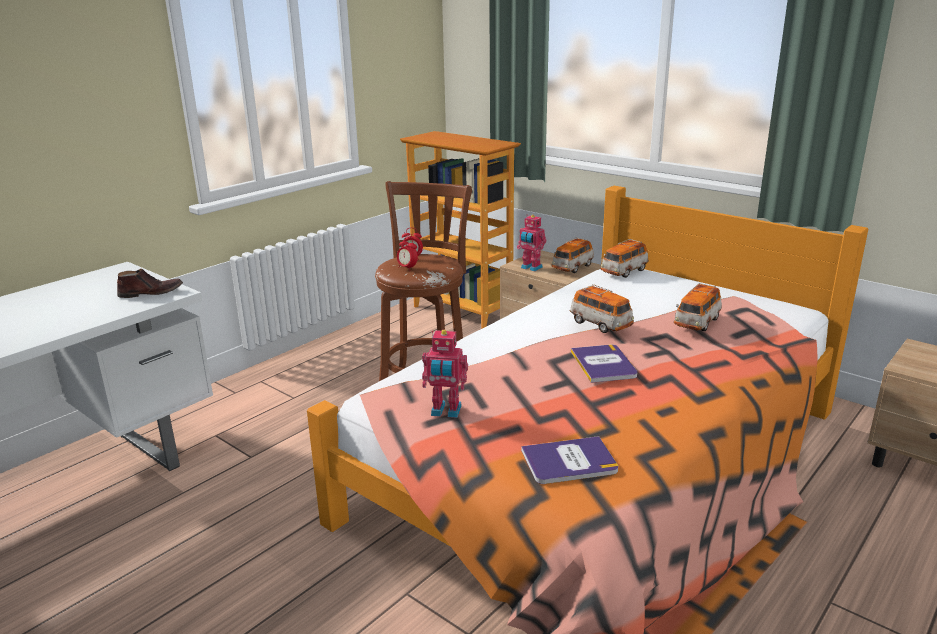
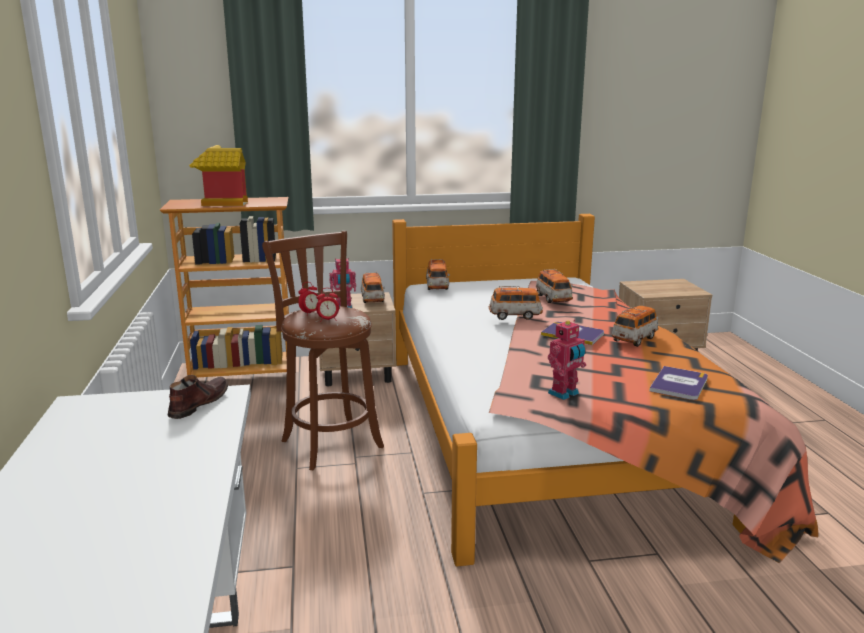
camera: 50 degrees left, 5 degrees down
none -> toy house [189,145,248,206]
none -> toy car [612,306,659,347]

